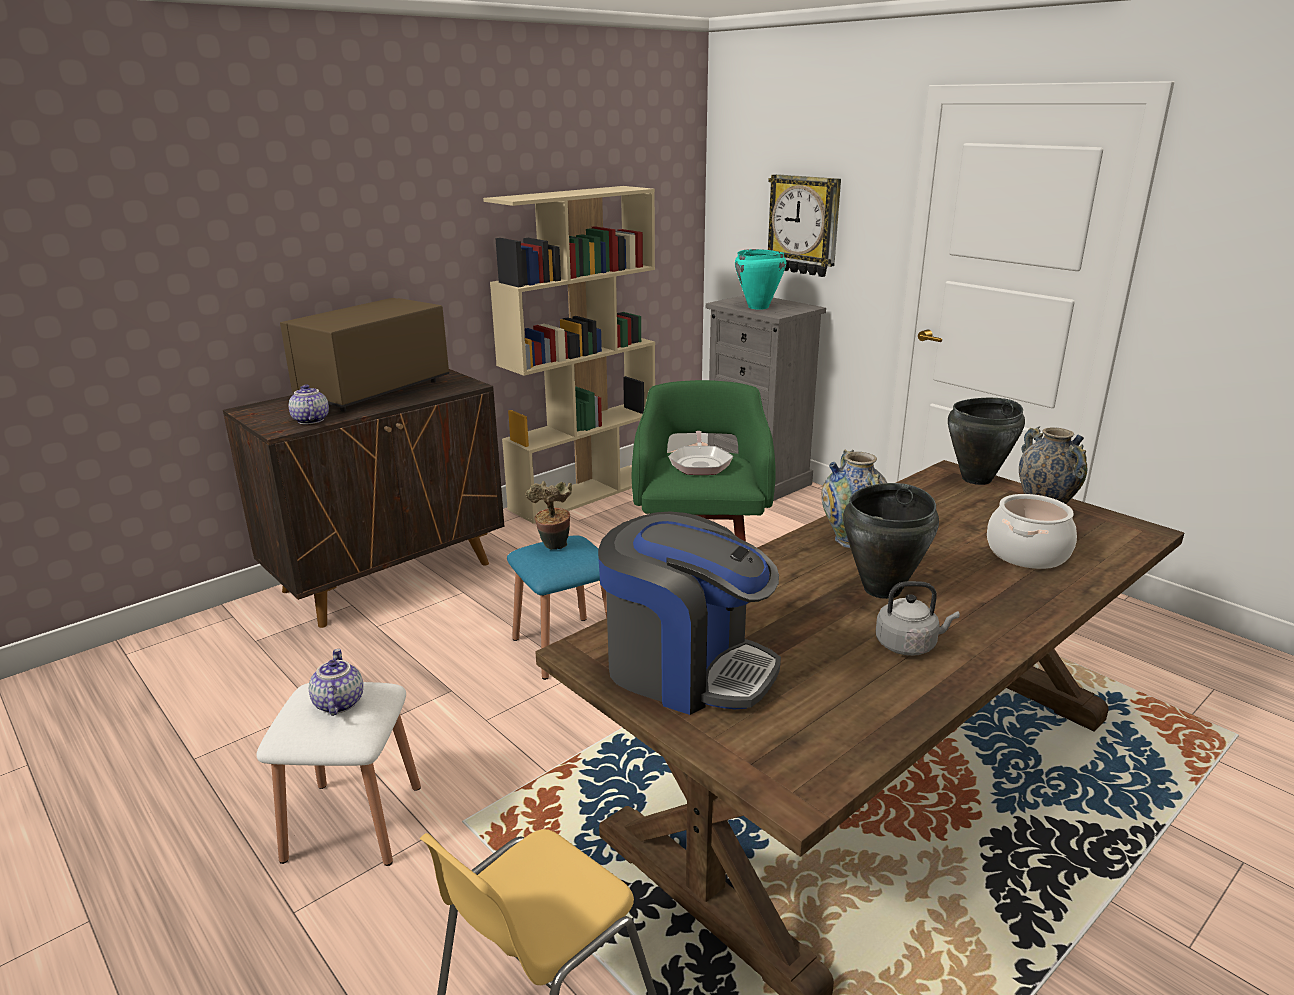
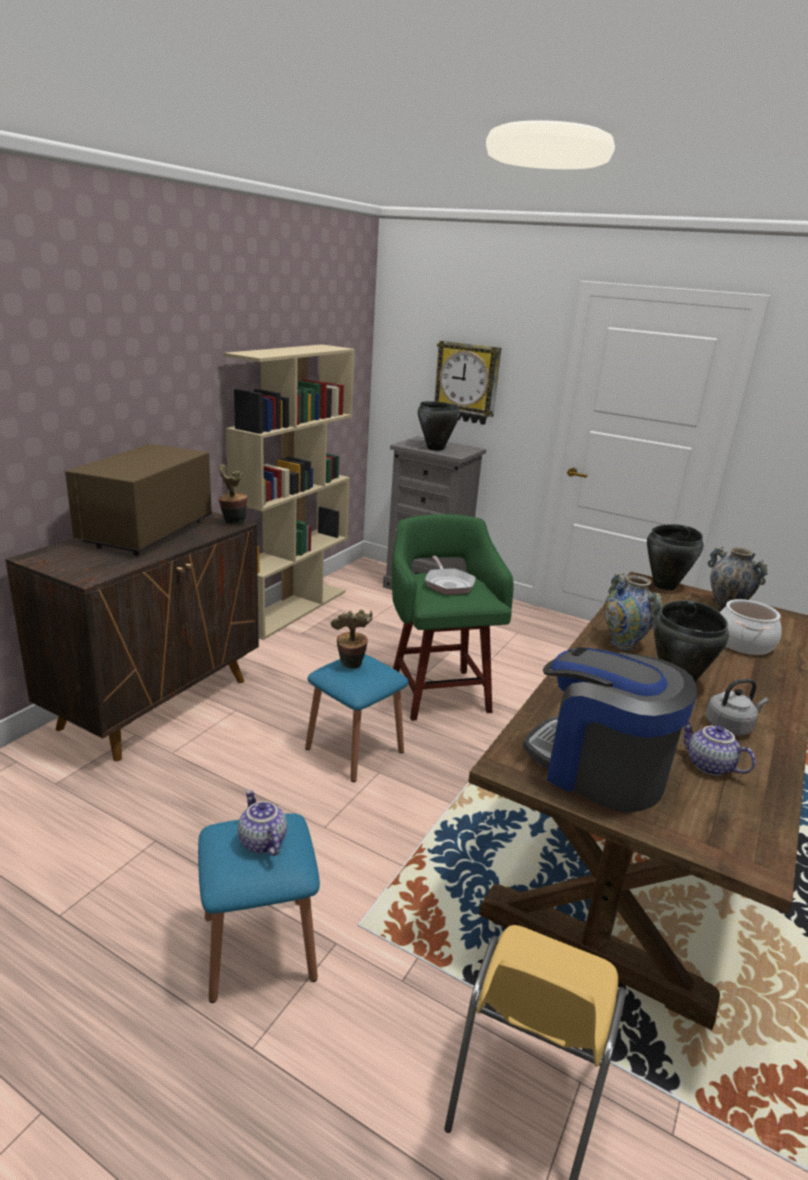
camera: 20 degrees left, 0 degrees up
white stool [257,682,421,866] -> blue stool [198,813,320,1003]
teapot [288,385,329,424] -> teapot moved to [684,721,756,775]
coffee machine [598,511,781,715] -> coffee machine turned 150 degrees counterclockwise [523,647,697,813]
turquoise cooking pot [735,249,786,310] -> black cooking pot [418,401,460,451]
none -> potted plant [218,464,247,525]

